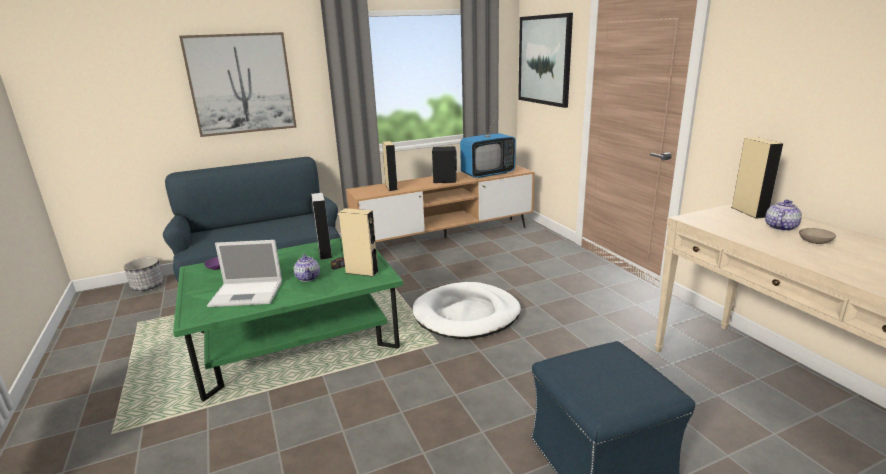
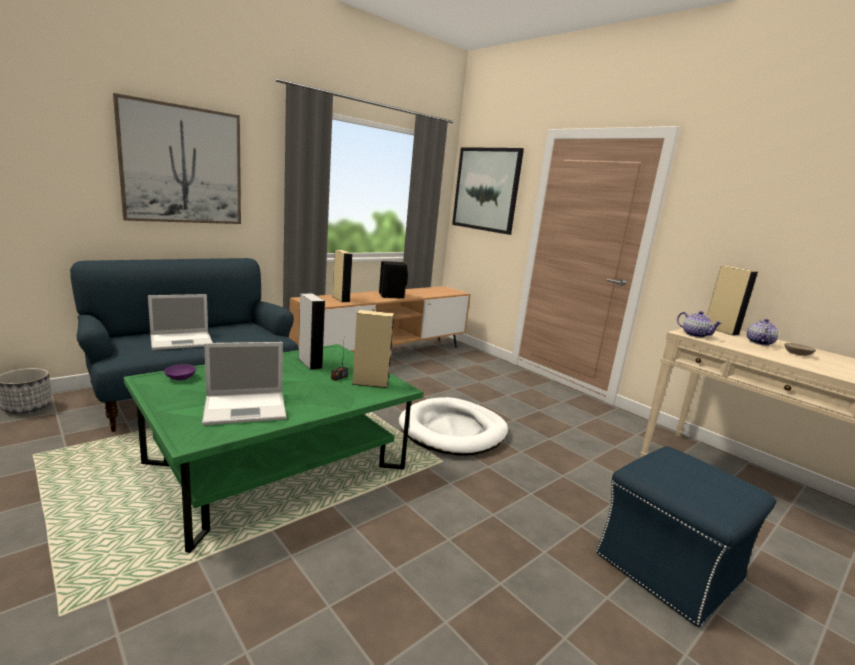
camera: 20 degrees left, 5 degrees down
teapot [294,254,320,282] -> teapot moved to [677,311,722,338]
television [460,111,516,178] -> none
none -> laptop [148,294,213,350]

